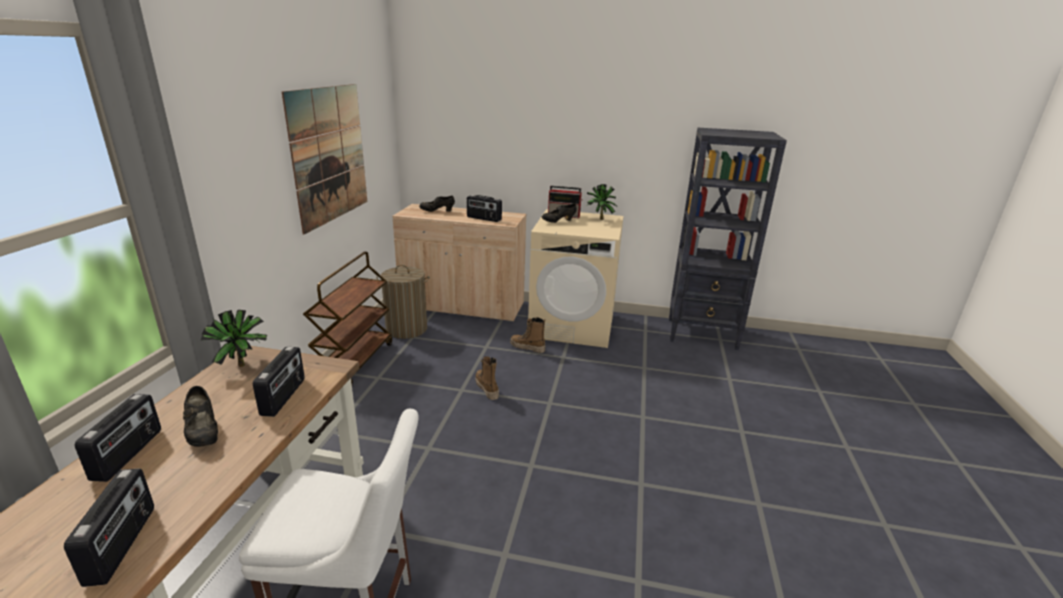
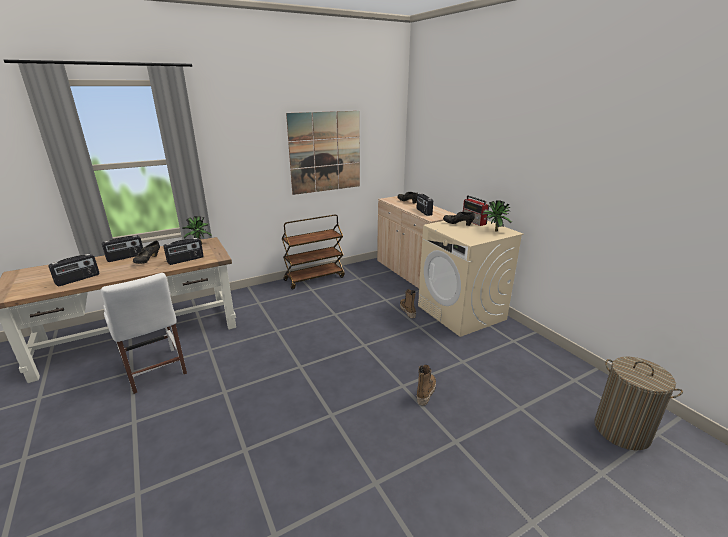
camera: 50 degrees right, 0 degrees up
laundry basket [376,265,430,339] -> laundry basket moved to [594,357,683,451]
boot [475,356,499,400] -> boot moved to [417,365,436,406]
black bookcase [669,128,787,350] -> none

